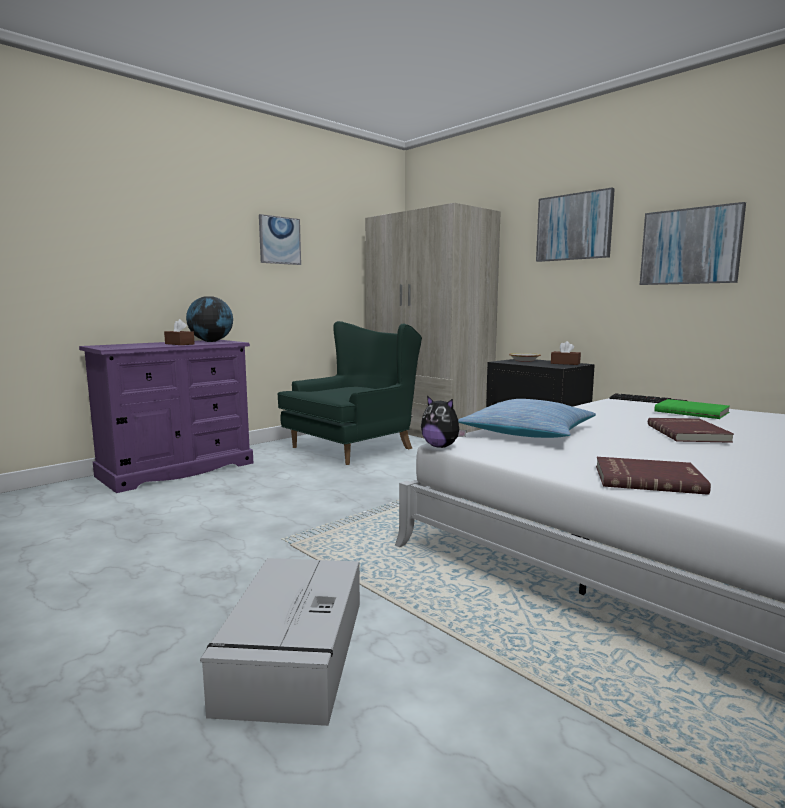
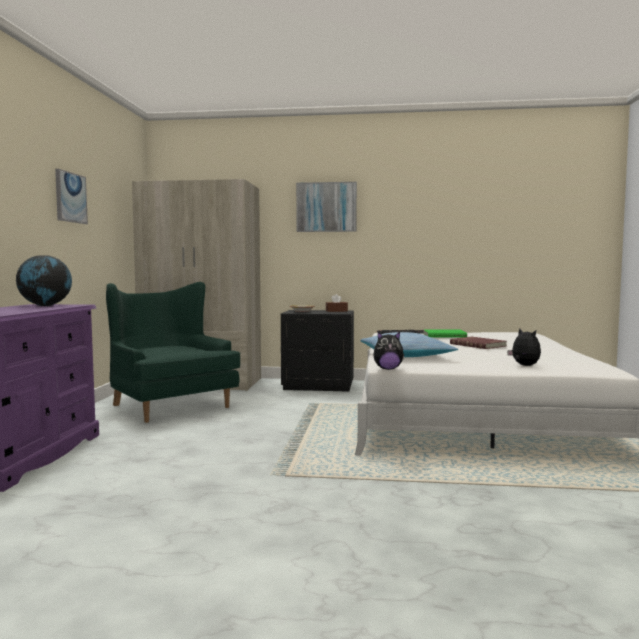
camera: 40 degrees left, 5 degrees down
brown tissue box [164,319,195,345] -> none
grey storage box [200,558,360,726] -> none
green armchair [278,321,422,465] -> green armchair turned 45 degrees counterclockwise [106,282,240,423]
red book [596,457,711,495] -> plush toy [507,328,541,366]
picture [640,202,746,285] -> none

